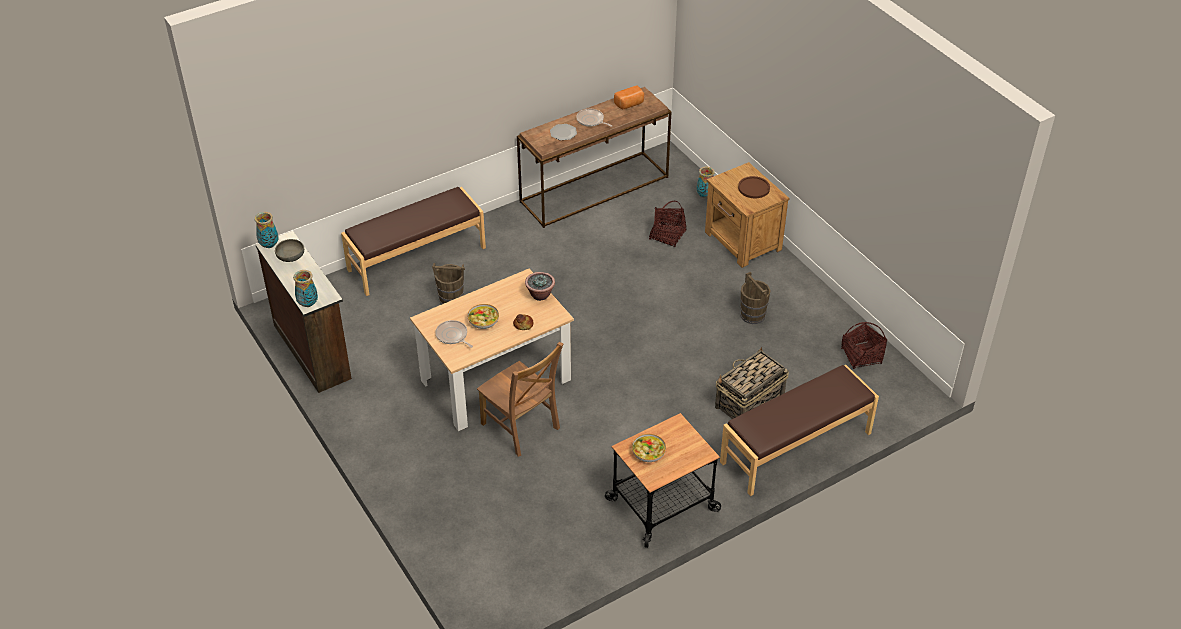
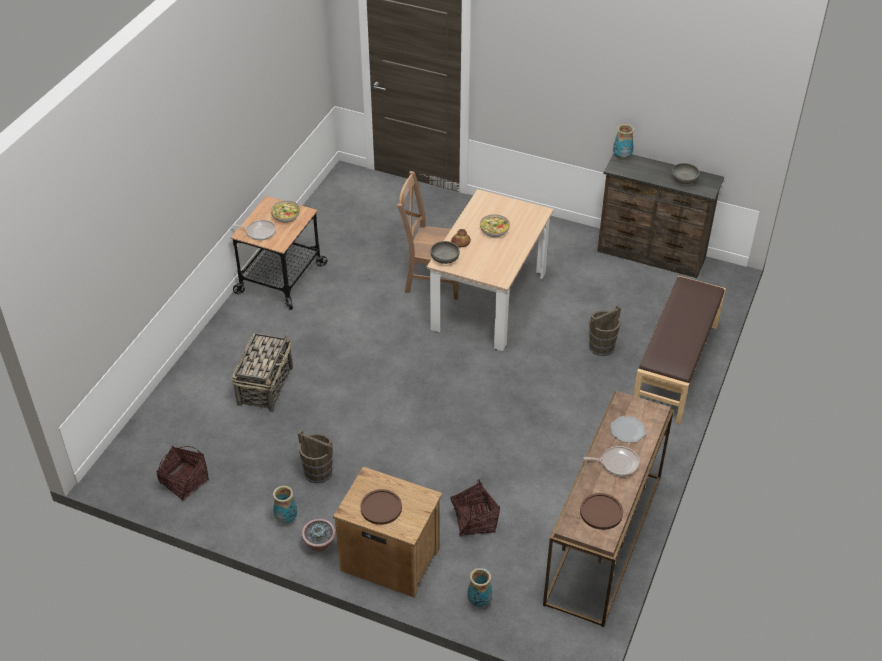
camera: 145 degrees right, 0 degrees up
vase [255,212,279,248] -> vase moved to [273,486,297,524]
frying pan [435,320,473,348] -> frying pan moved to [232,220,276,240]
potted plant [525,272,555,301] -> potted plant moved to [302,519,336,552]
bread [614,85,644,109] -> brown plate [580,493,623,530]
brown bench [720,365,879,496] -> none
none -> grey bowl [430,241,460,264]

